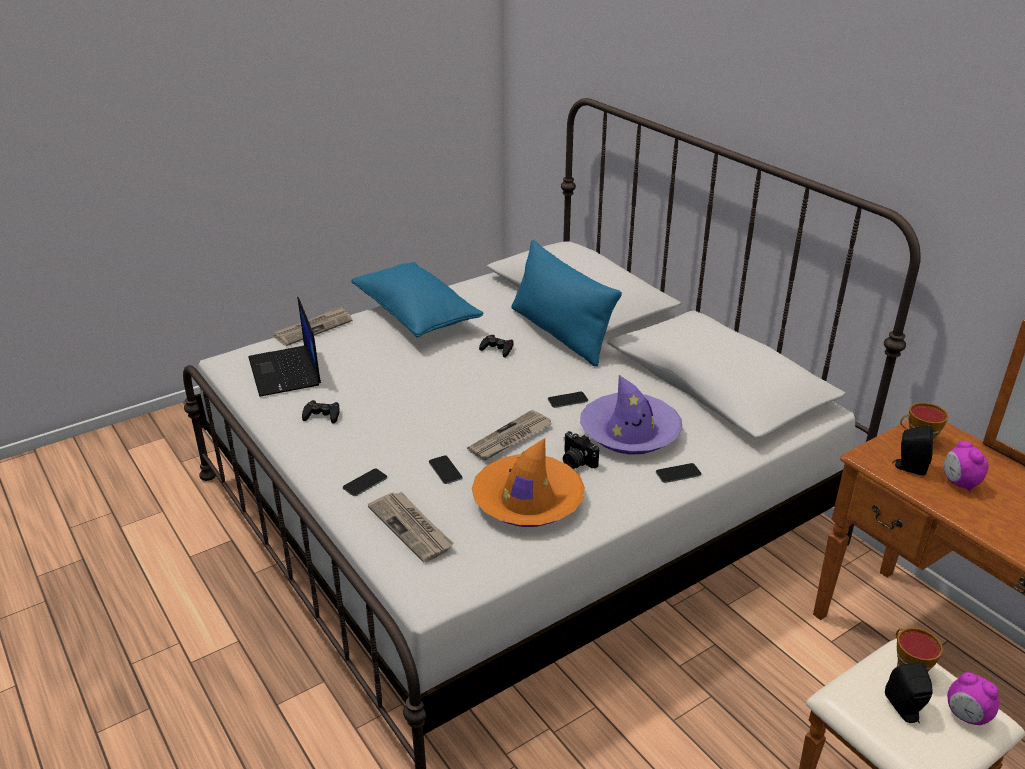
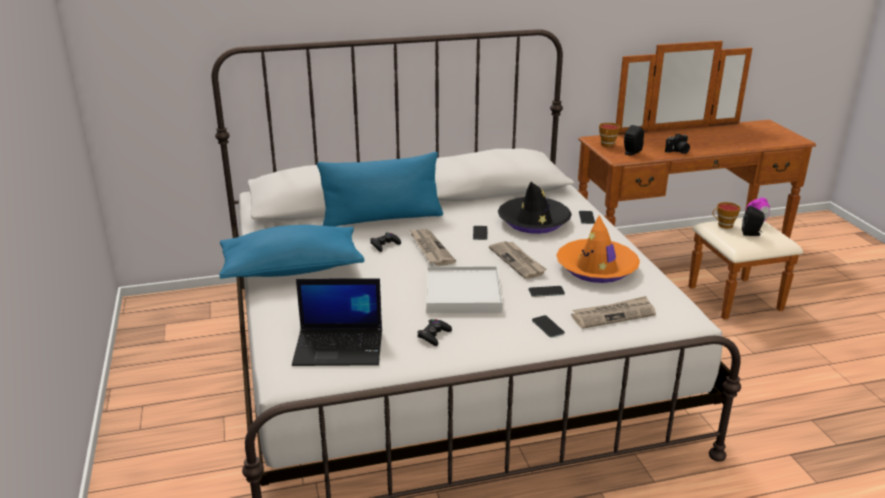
camera: 70 degrees left, 5 degrees down
newspaper [274,306,352,346] -> newspaper moved to [410,229,456,266]
camera [563,431,599,469] -> camera moved to [665,133,690,154]
purple hat [580,375,682,455] -> black hat [498,182,572,234]
alarm clock [944,441,989,492] -> none
none -> white tray [426,266,502,313]

